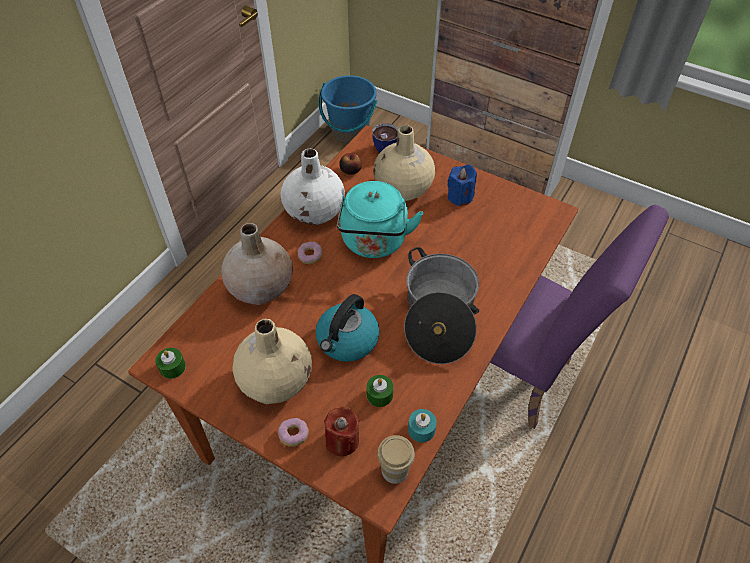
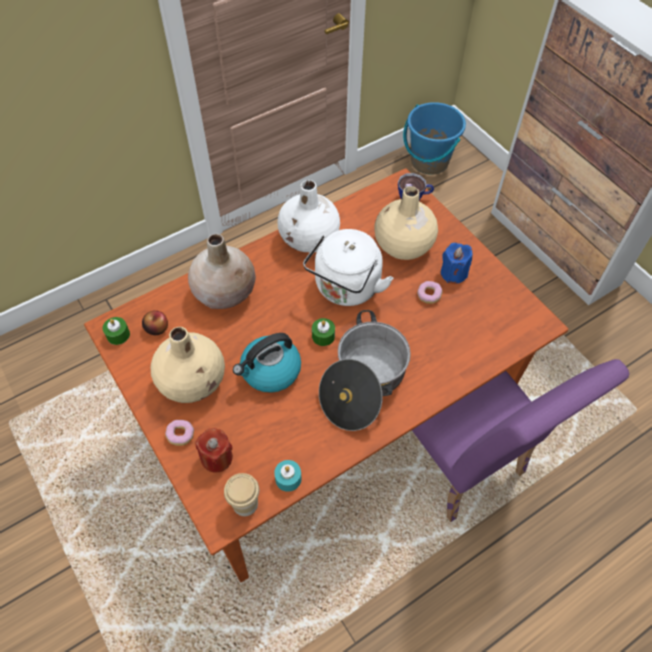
camera: 25 degrees right, 5 degrees up
donut [298,242,322,264] -> donut moved to [417,281,443,304]
turquoise kettle [337,181,423,258] -> white kettle [303,229,393,306]
apple [339,153,362,175] -> apple moved to [142,310,168,335]
green candle [367,375,393,407] -> green candle moved to [312,318,335,346]

